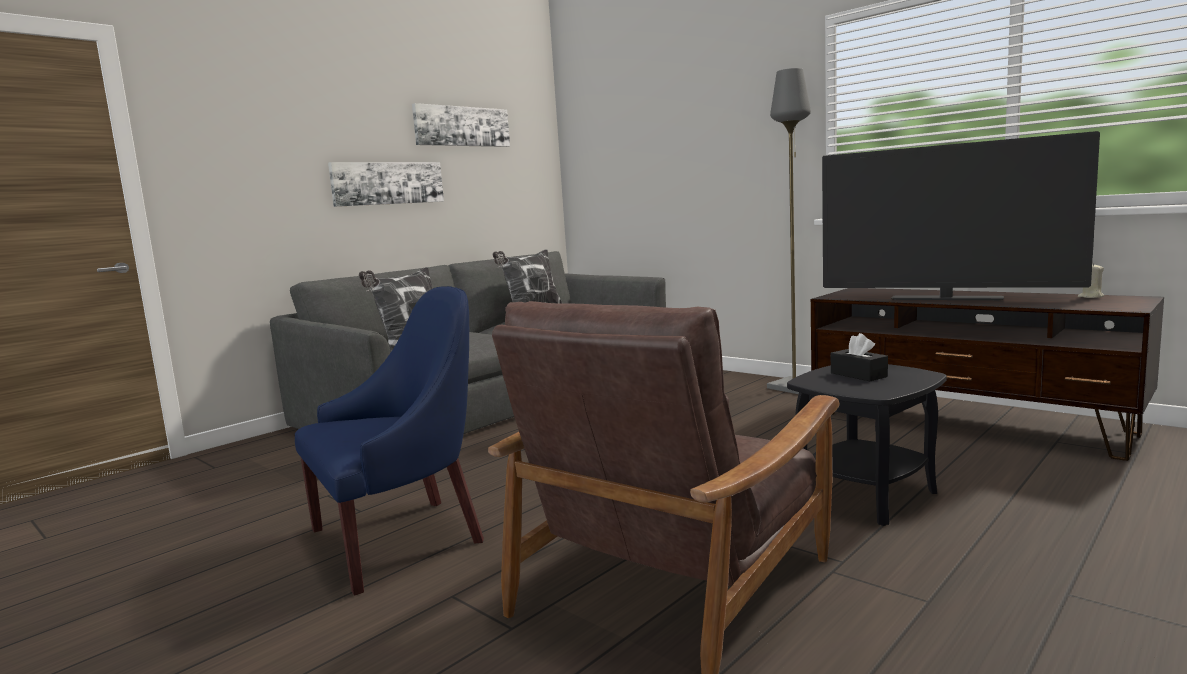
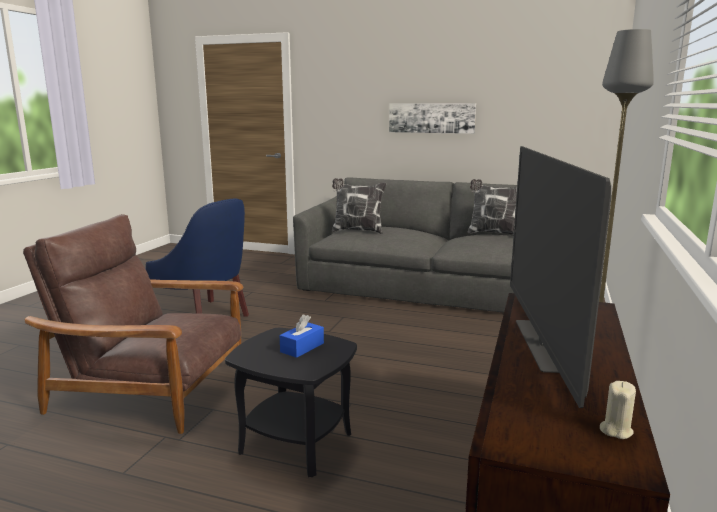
camera: 65 degrees right, 5 degrees up
picture [412,103,510,147] -> none
black tissue box [831,333,888,381] -> blue tissue box [279,314,324,358]

